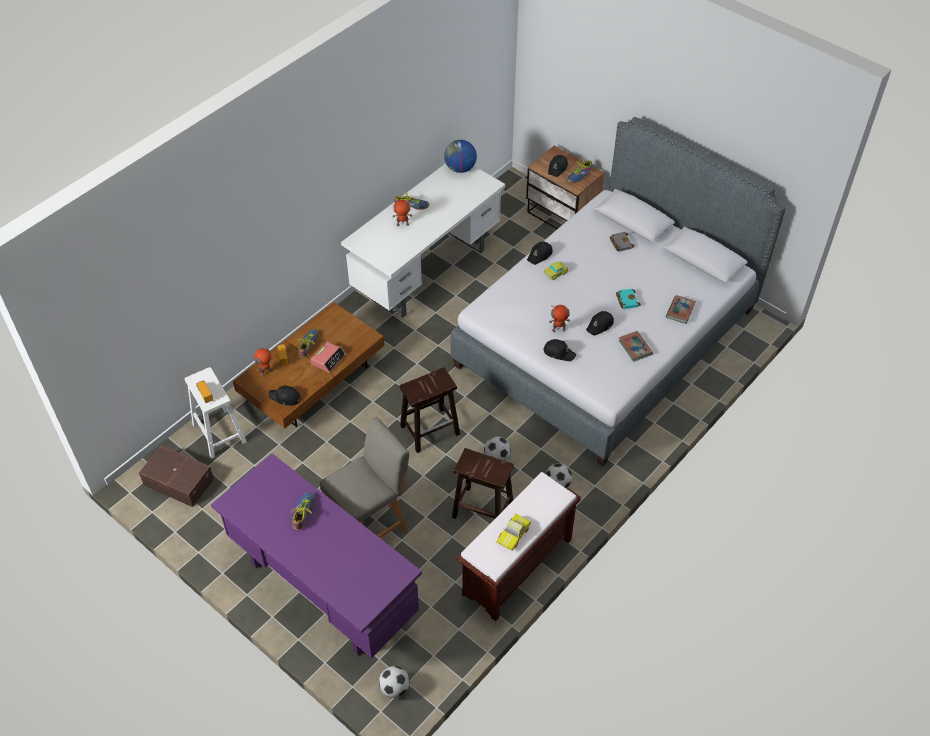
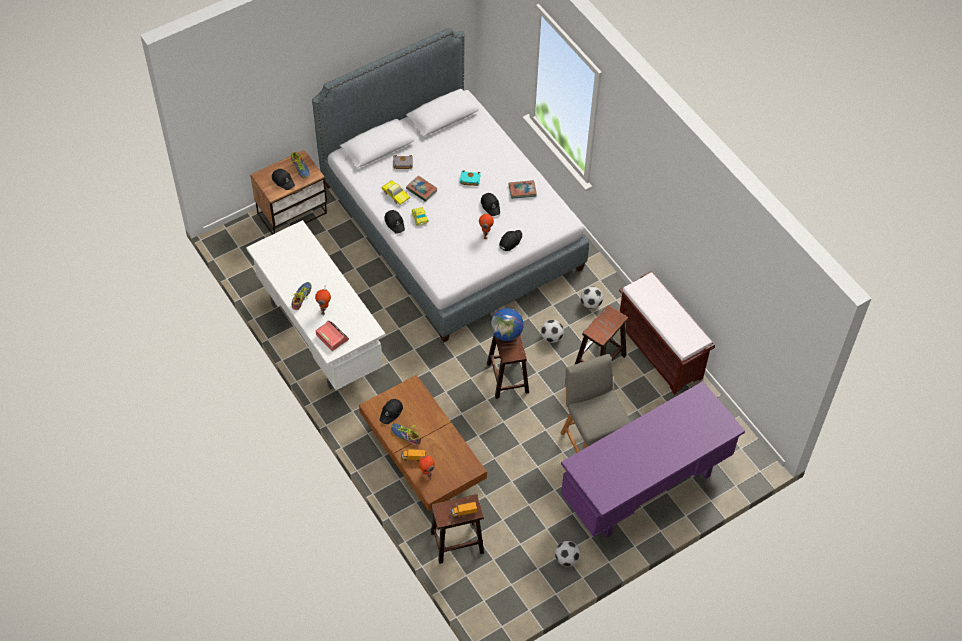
camera: 75 degrees left, 5 degrees up
brown storage box [139,445,214,507] -> none
white stool [184,367,247,459] -> brown stool [431,494,484,564]
black cap [269,385,301,406] -> black cap moved to [380,399,403,424]
shoe [291,492,314,530] -> none
alarm clock [311,341,346,374] -> alarm clock moved to [316,321,349,351]
football [379,666,410,698] -> football moved to [555,541,580,566]
globe [444,140,477,173] -> globe moved to [491,308,524,341]
toy car [496,514,531,551] -> toy car moved to [382,180,410,205]
book [666,295,696,324] -> book moved to [406,176,438,202]

